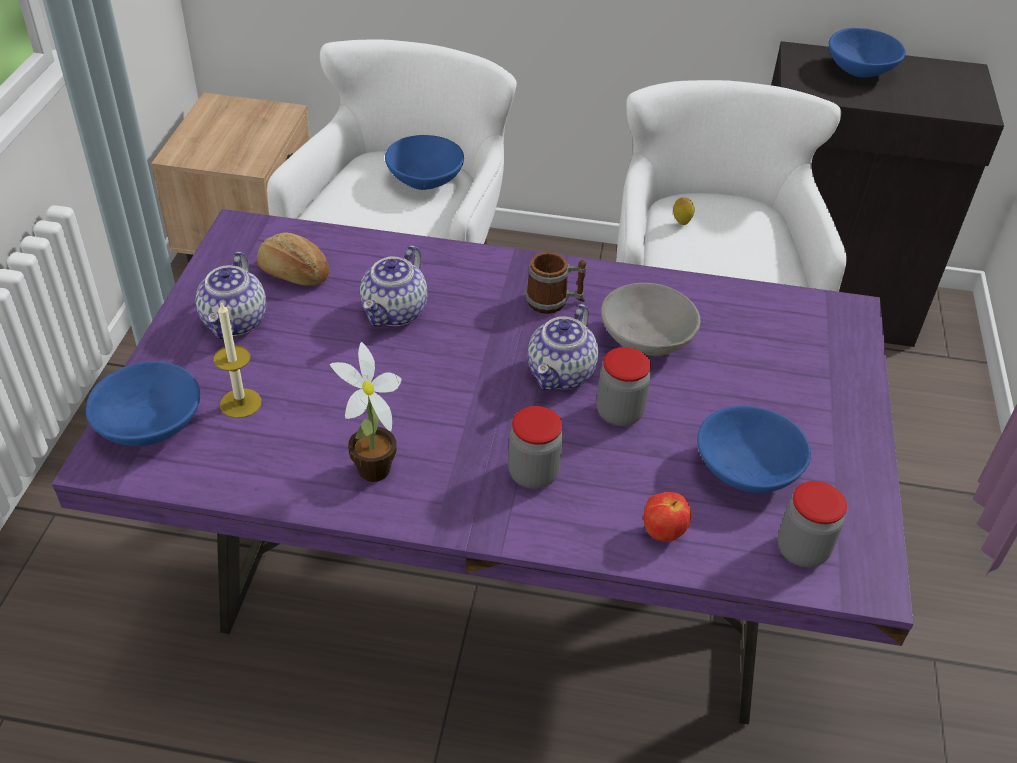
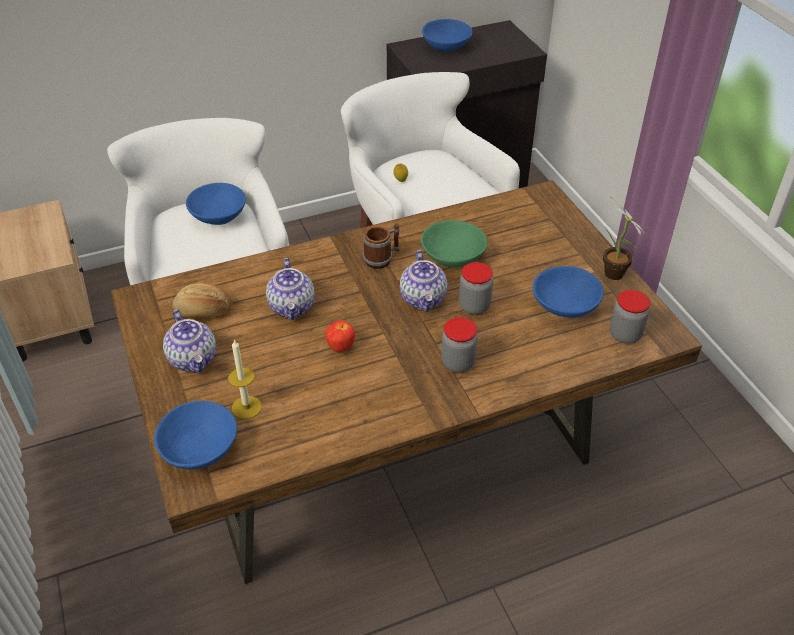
camera: 30 degrees left, 0 degrees up
purple dining table [52,209,914,725] -> brown dining table [110,180,702,584]
potted plant [330,342,401,482] -> potted plant moved to [603,198,647,280]
grey bowl [601,283,700,356] -> green bowl [421,220,488,268]
apple [643,492,691,542] -> apple moved to [325,320,355,352]

